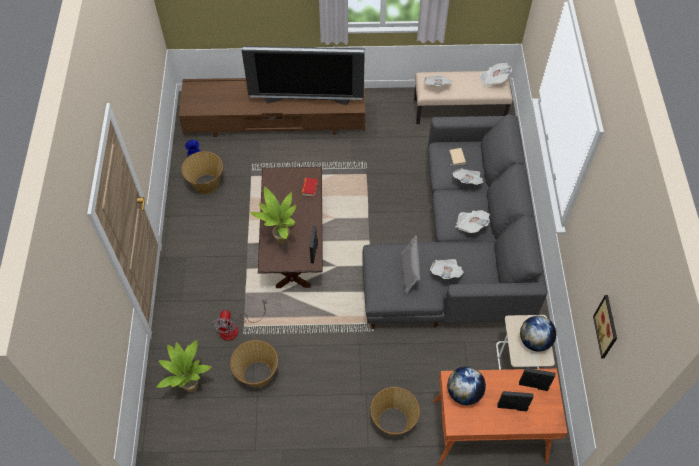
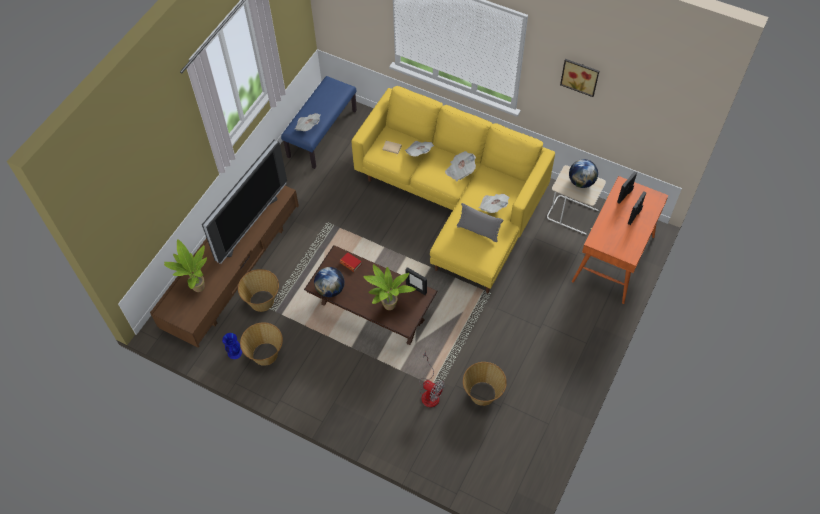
camera: 60 degrees left, 0 degrees up
potted plant [156,340,212,392] -> potted plant moved to [164,239,207,292]
grey sofa [362,114,547,329] -> yellow sofa [351,86,555,293]
basket [370,387,420,435] -> basket moved to [238,269,279,312]
beige bench [414,71,513,124] -> blue bench [281,76,357,169]
globe [447,366,486,405] -> globe moved to [314,267,345,297]
newspaper [479,63,512,86] -> none
picture [593,295,617,358] -> picture moved to [560,59,599,97]

